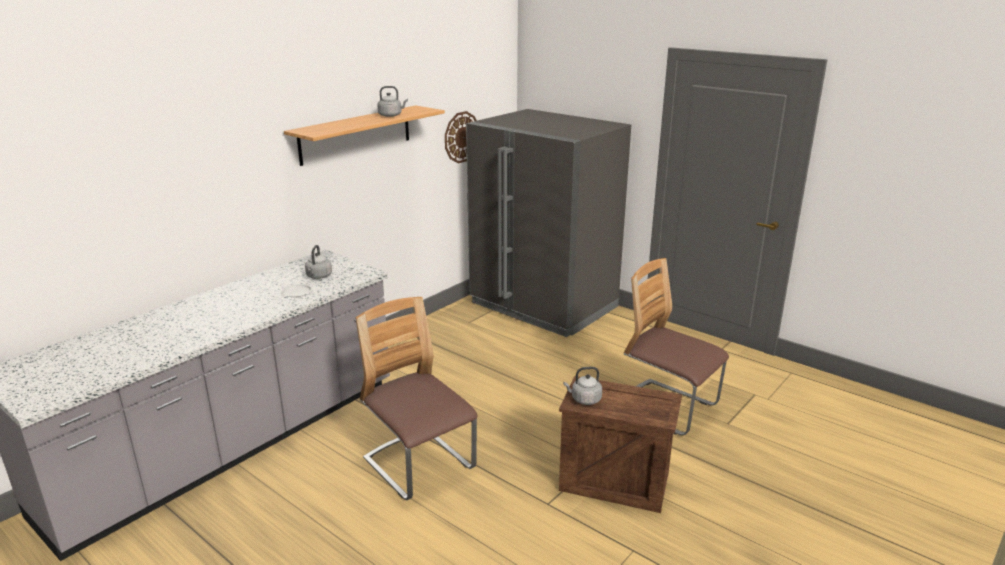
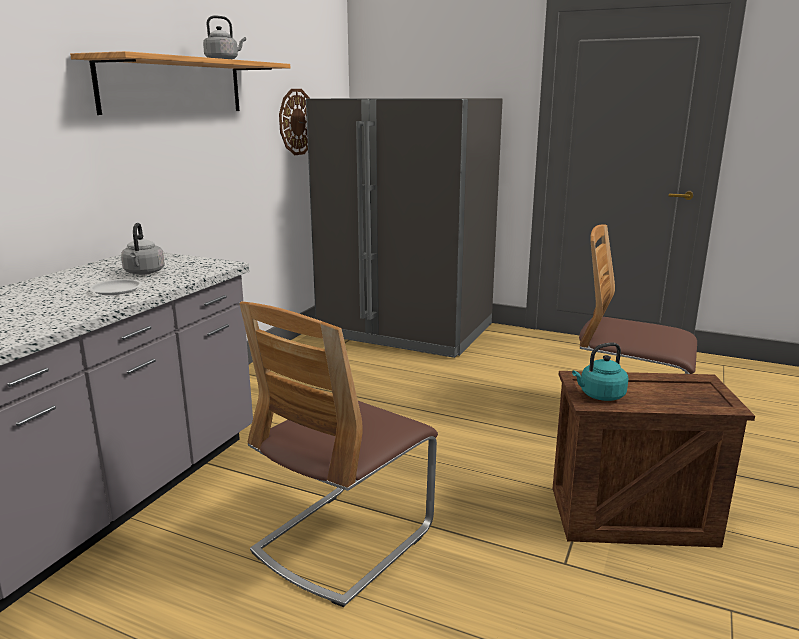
camera: 15 degrees left, 5 degrees down
chair [355,297,477,500] -> chair turned 90 degrees counterclockwise [239,301,438,607]
grey kettle [563,367,602,405] -> turquoise kettle [572,342,629,401]

